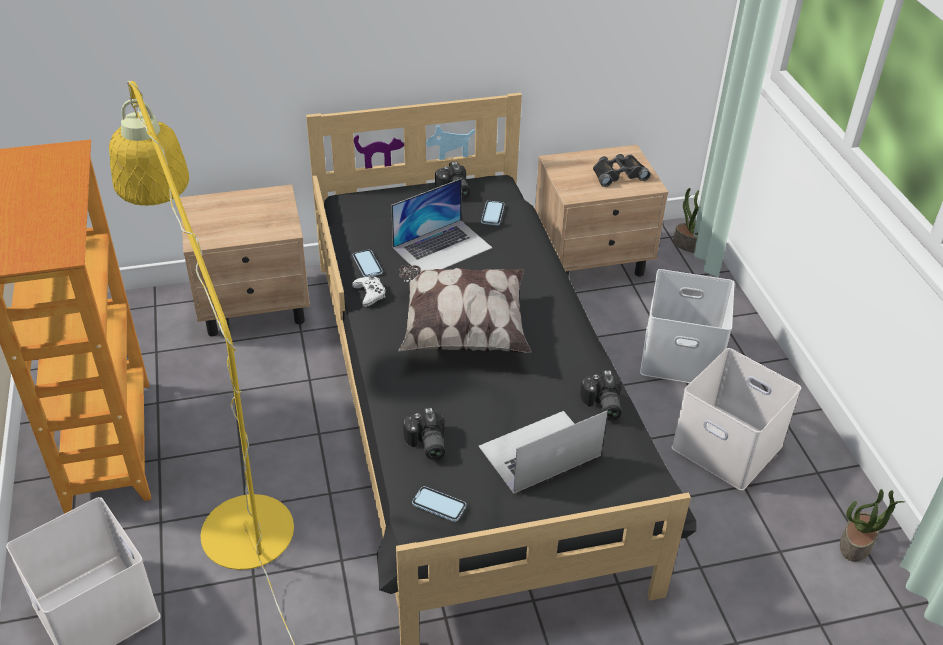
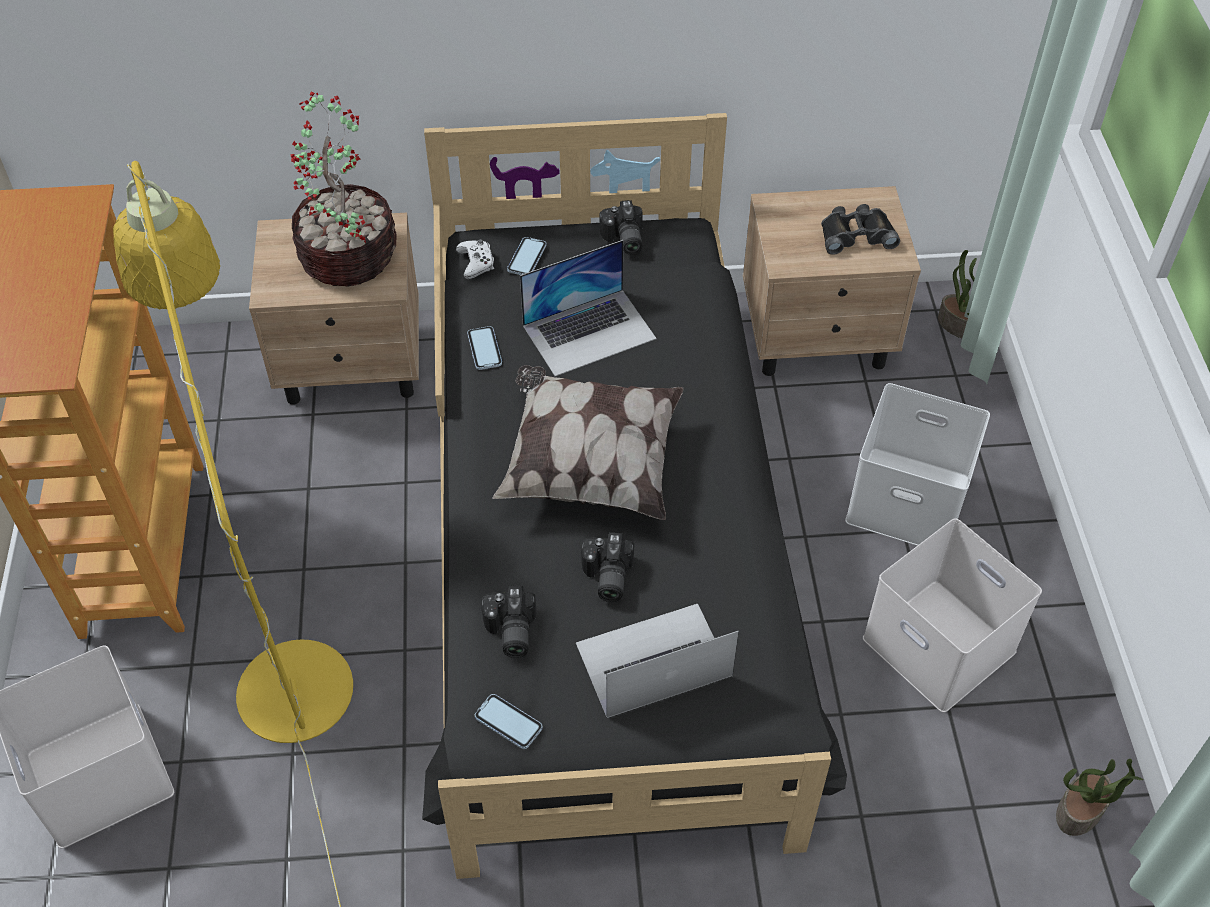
camera: 10 degrees right, 10 degrees up
white game controller [352,275,385,307] -> white game controller moved to [456,239,494,279]
phone [481,201,505,225] -> phone moved to [507,237,547,275]
camera [580,370,621,420] -> camera moved to [581,533,634,602]
none -> potted plant [290,91,397,287]

